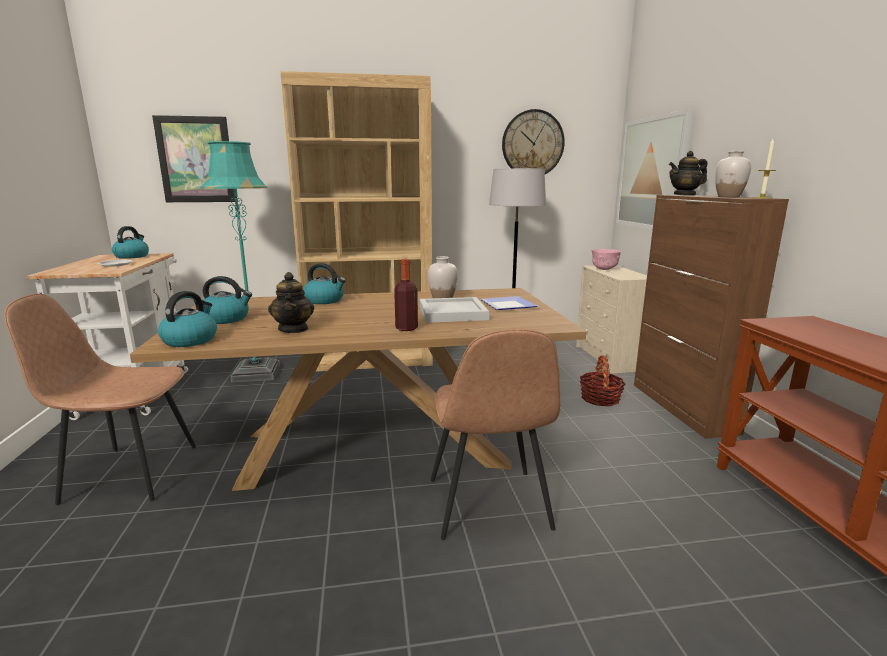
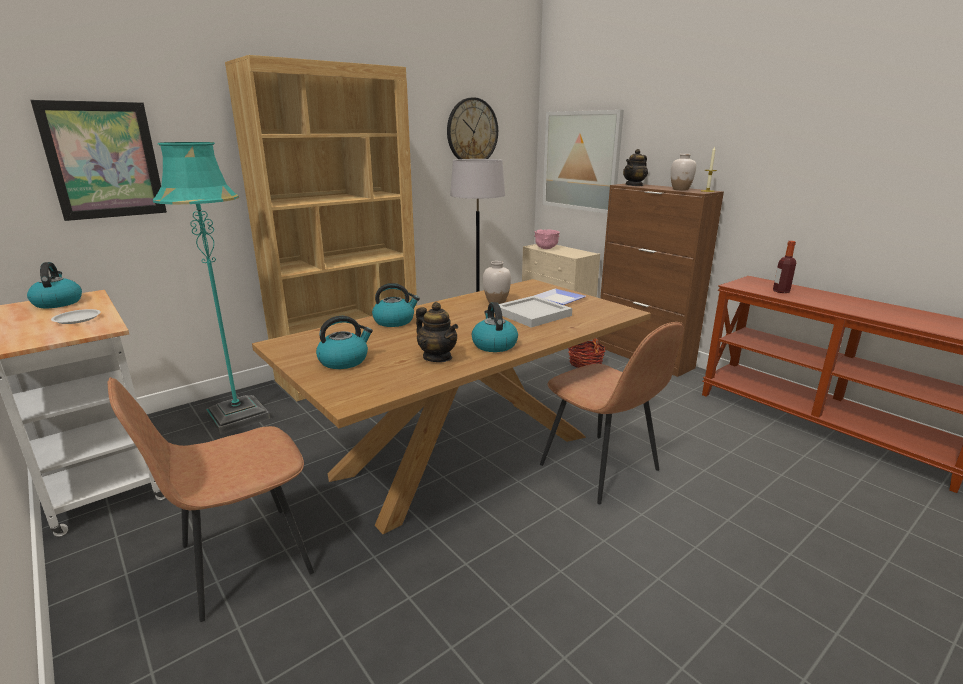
camera: 30 degrees left, 5 degrees up
kettle [158,291,217,347] -> kettle moved to [472,302,518,352]
bottle [394,259,418,331] -> bottle moved to [773,241,796,293]

